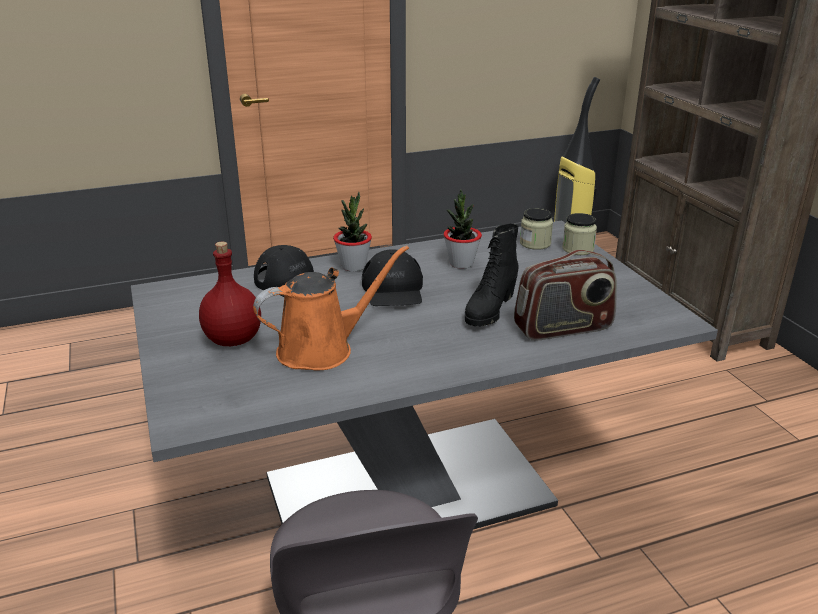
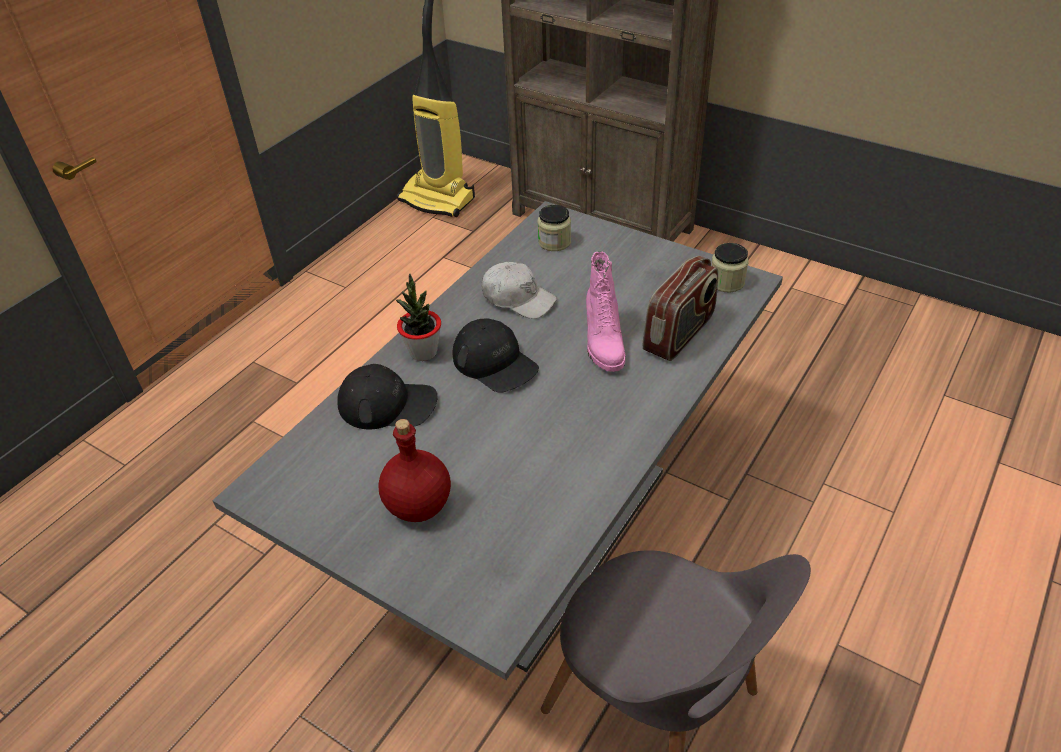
camera: 35 degrees left, 15 degrees up
orange watering can [253,245,409,371] -> none
potted plant [444,189,482,269] -> white cap [481,262,557,319]
black boot [465,223,519,326] -> pink boot [586,251,625,372]
jar [562,213,597,255] -> jar moved to [711,243,748,292]

